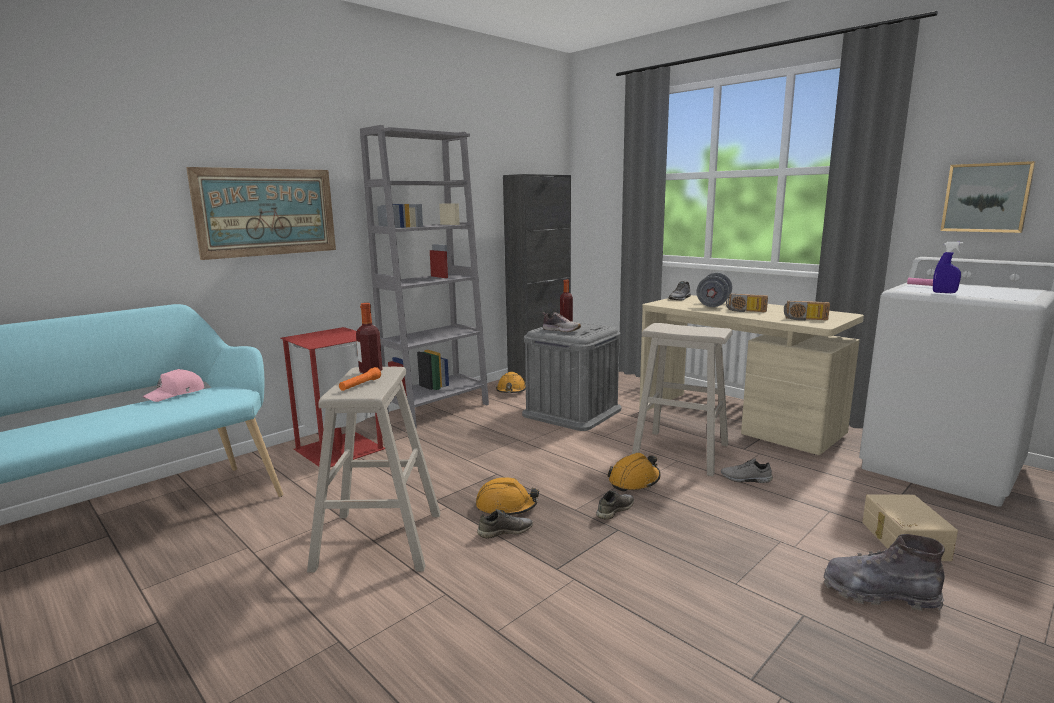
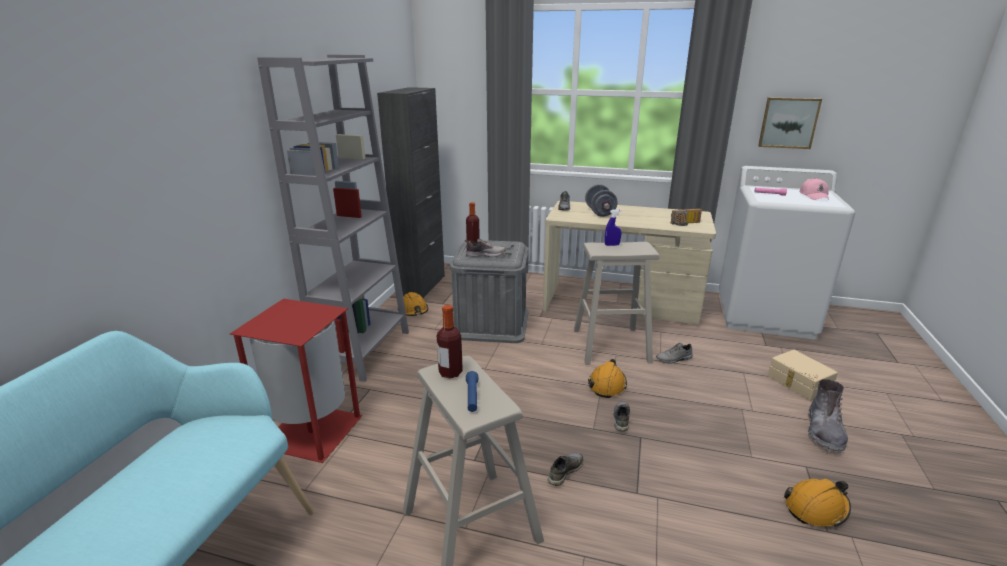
camera: 30 degrees left, 10 degrees up
pink cap [143,369,204,402] -> pink cap moved to [799,178,829,200]
picture [186,167,336,260] -> none
orange flashlight [339,367,381,391] -> blue flashlight [466,371,478,412]
orange hard hat [476,477,539,515] -> orange hard hat moved to [784,479,851,527]
radio [726,294,768,312] -> none
grey boot [824,534,945,611] -> grey boot turned 60 degrees counterclockwise [808,379,848,454]
blue spray bottle [933,242,963,293] -> blue spray bottle moved to [605,209,622,246]

